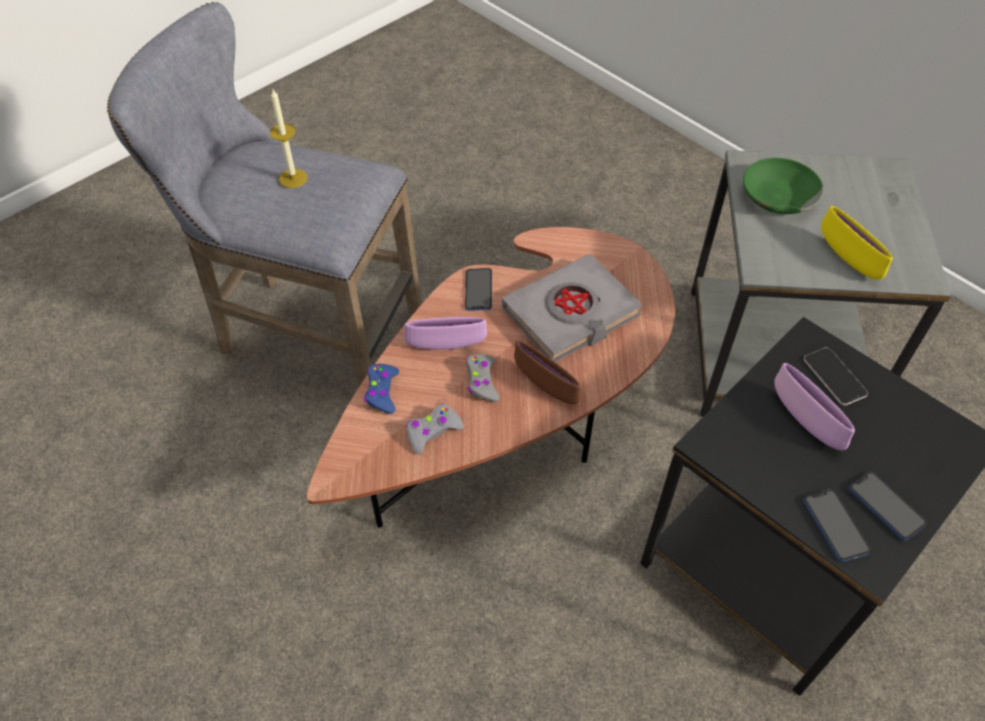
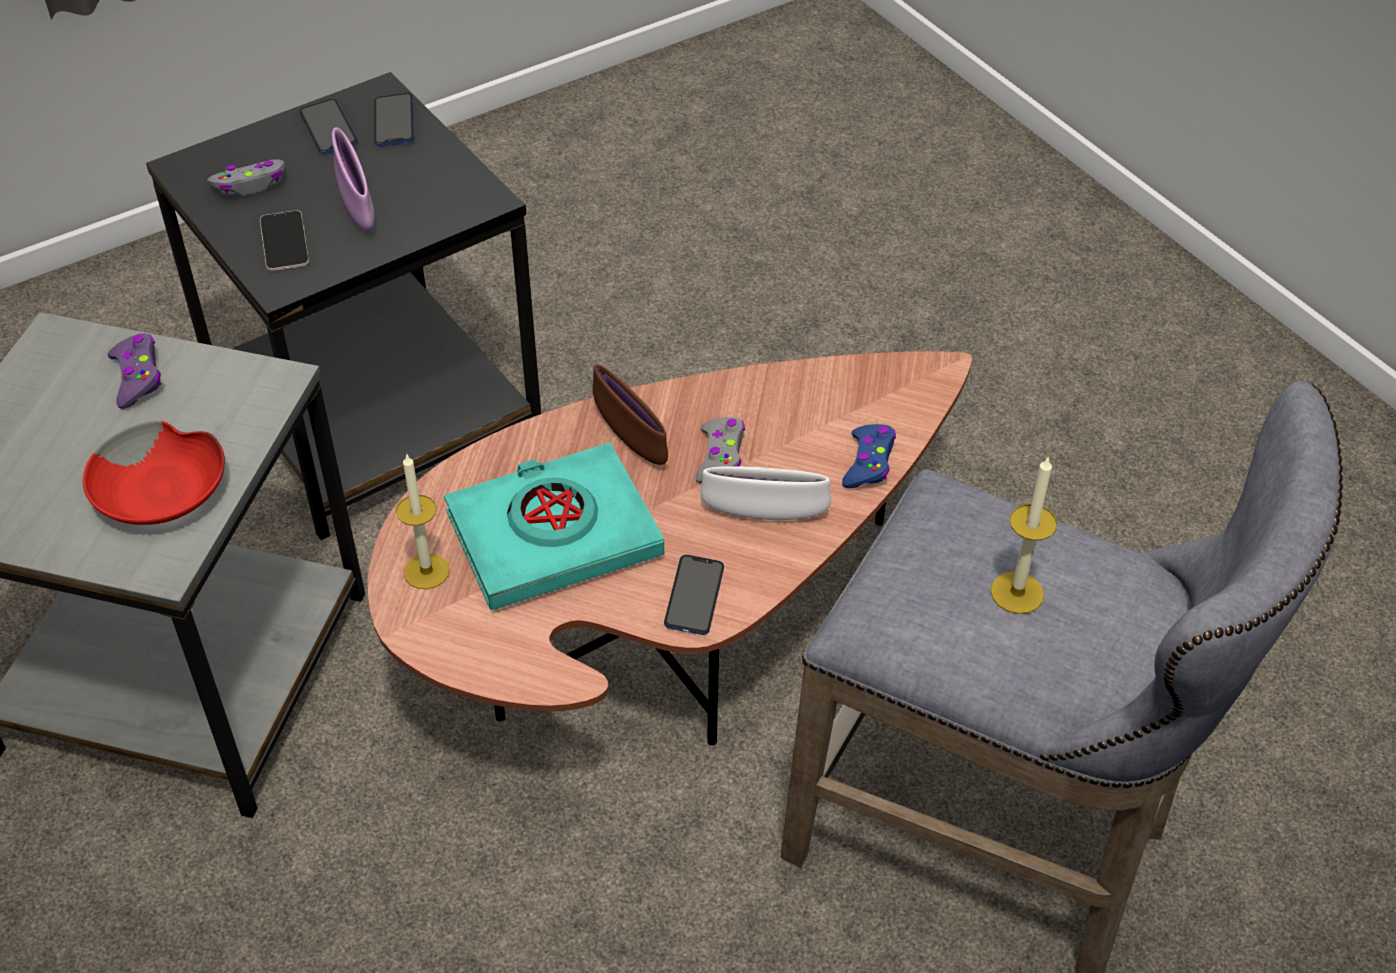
camera: 170 degrees left, 5 degrees down
purple bowl [404,317,487,350] -> white bowl [701,466,831,520]
grey game controller [406,404,464,454] -> grey game controller moved to [207,159,285,195]
grey book [502,254,642,362] -> turquoise book [444,442,664,610]
green bowl [743,158,824,214] -> red bowl [83,420,225,525]
yellow bowl [821,206,893,280] -> purple game controller [108,333,161,409]
none -> candle [396,453,450,589]

